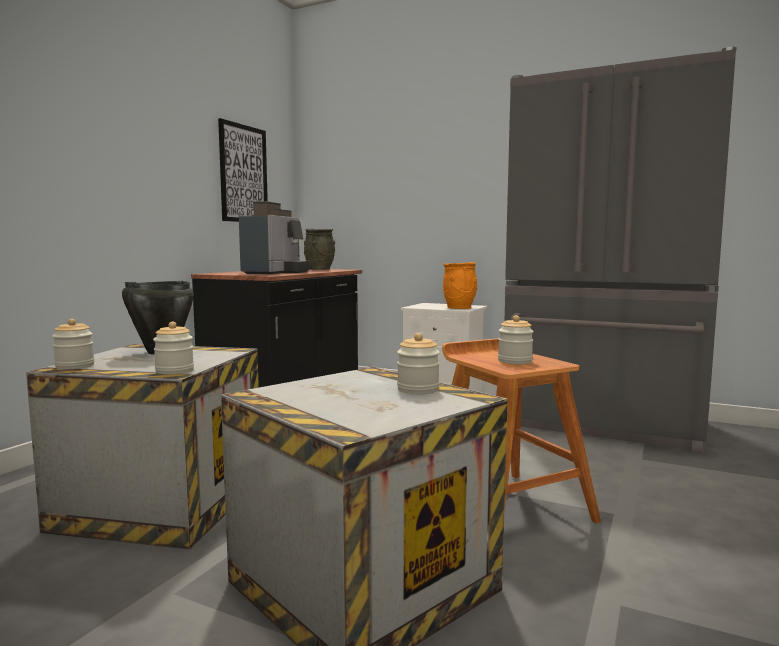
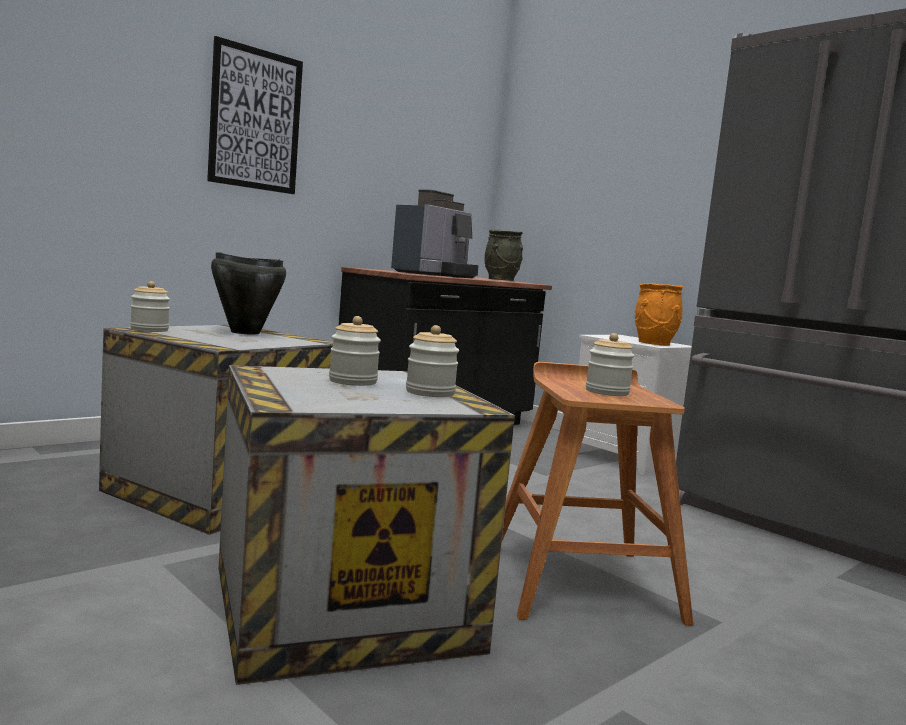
camera: 20 degrees right, 0 degrees up
jar [153,322,194,375] -> jar moved to [329,316,381,386]
picture [218,118,268,222] -> picture moved to [207,36,303,194]

